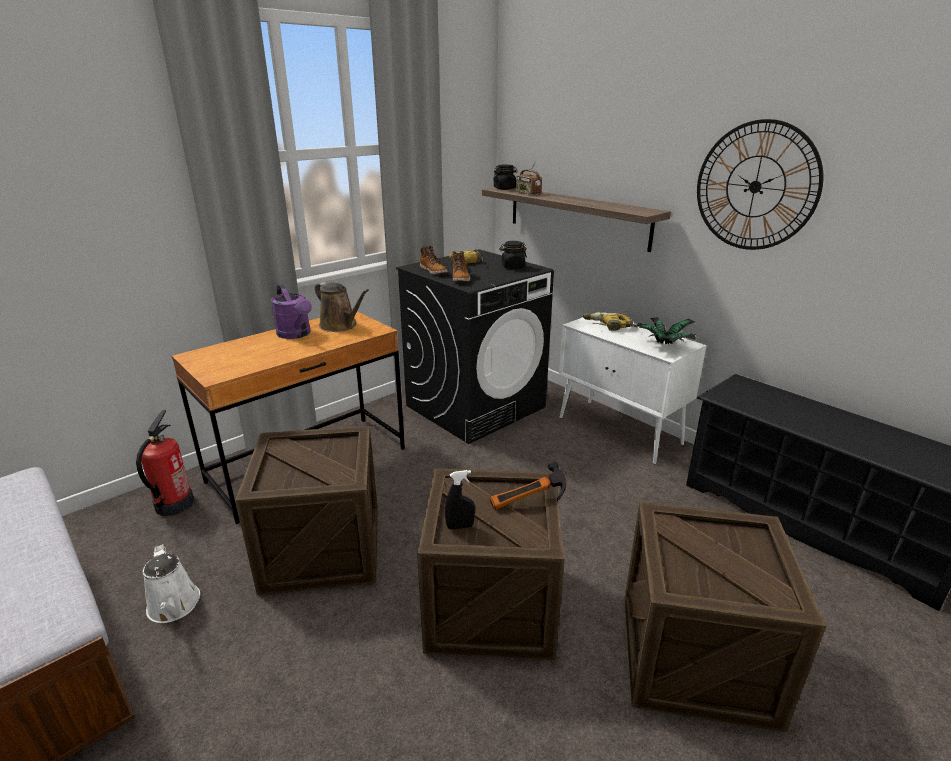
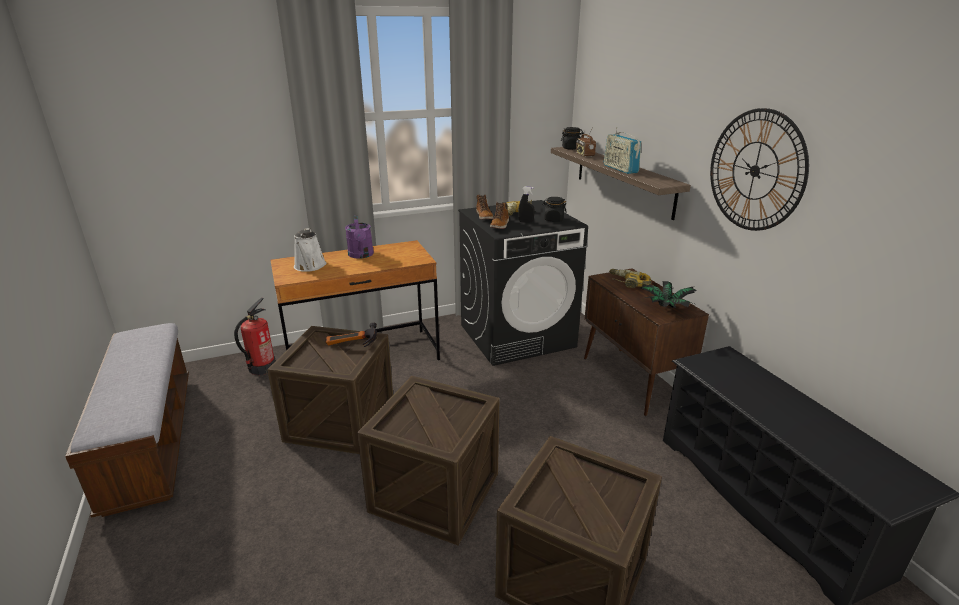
camera: 20 degrees right, 0 degrees up
white watering can [143,544,200,623] -> white watering can moved to [294,228,326,272]
brown watering can [315,282,369,332] -> none
black spray bottle [445,470,475,530] -> black spray bottle moved to [518,187,535,223]
hammer [490,462,566,510] -> hammer moved to [325,323,377,347]
white cabinet [559,312,707,464] -> brown cabinet [584,268,709,416]
none -> radio [604,127,641,174]

